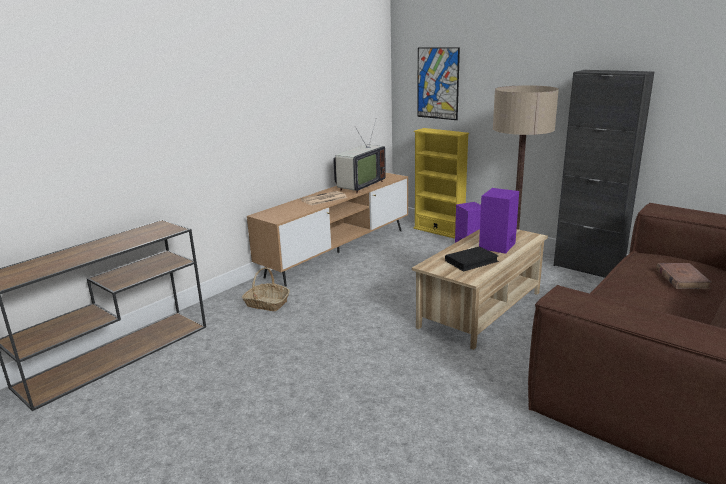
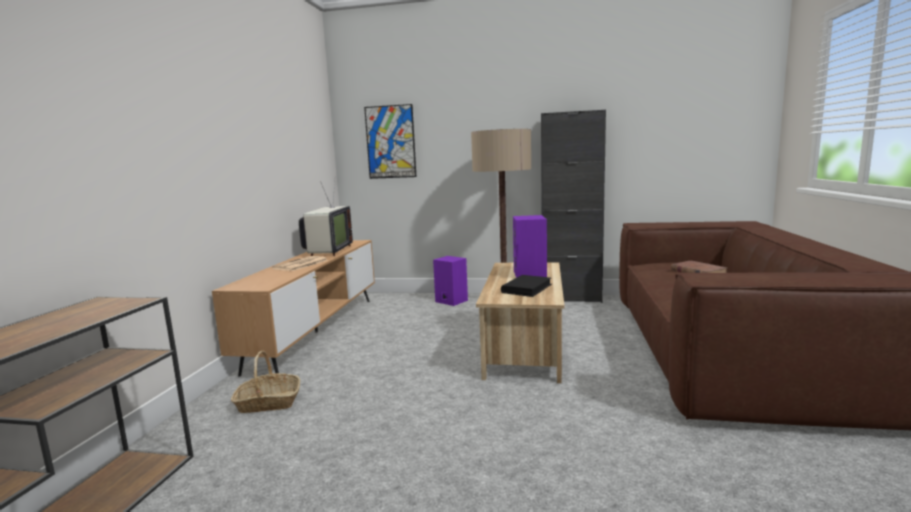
camera: 30 degrees left, 10 degrees down
yellow bookcase [414,128,469,239] -> none

